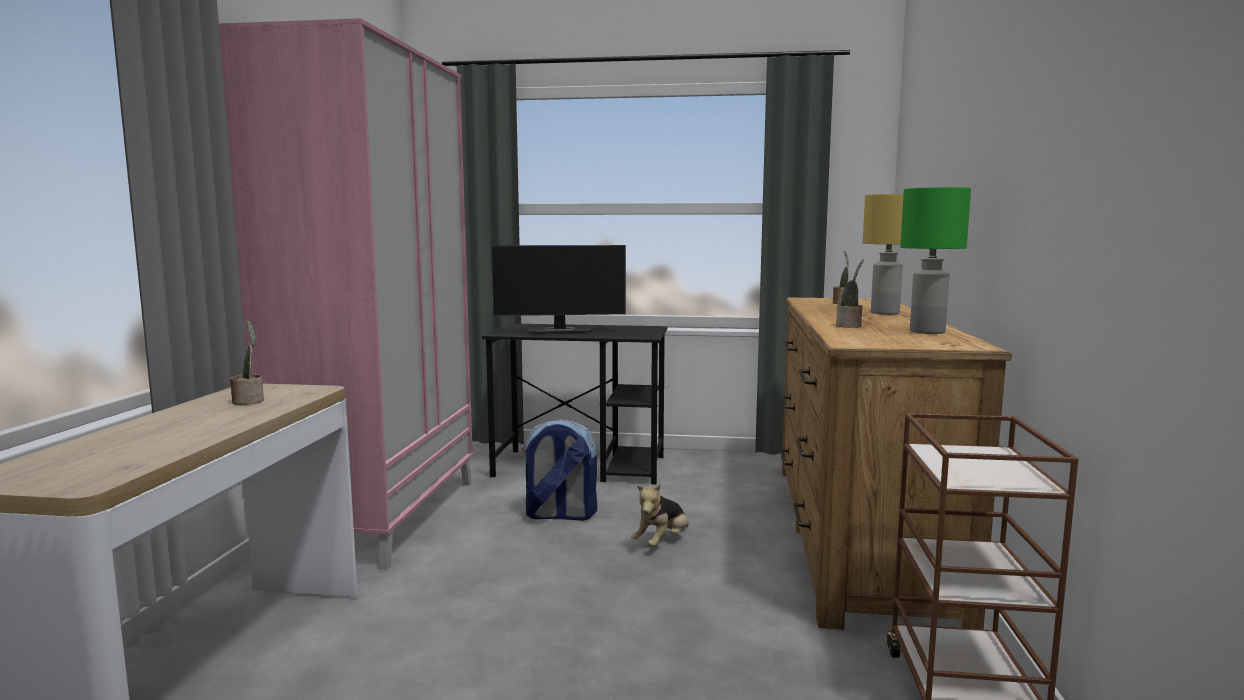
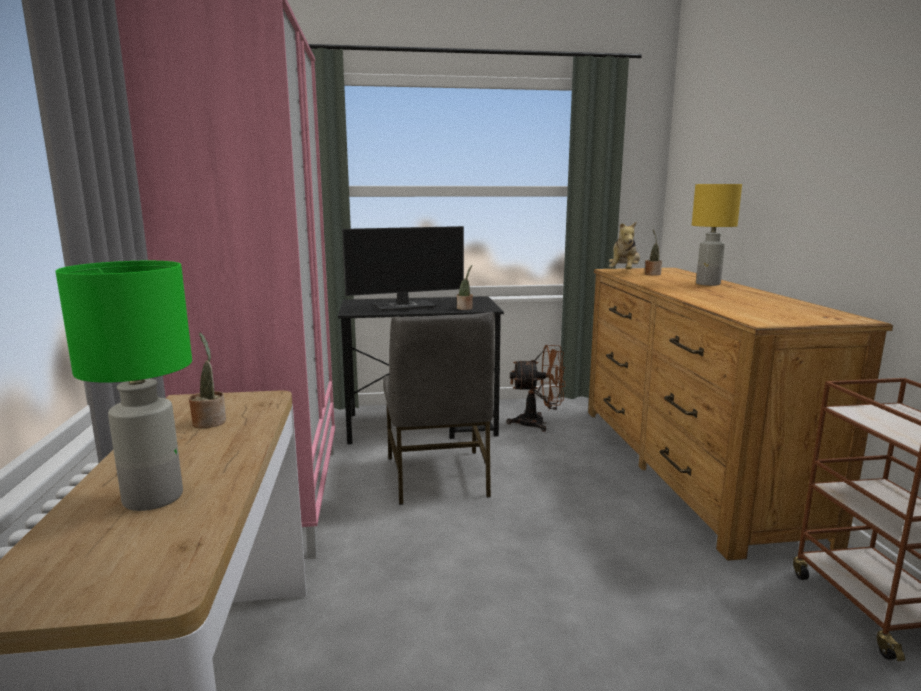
camera: 15 degrees left, 5 degrees up
backpack [522,419,597,521] -> grey chair [383,312,495,505]
plush toy [631,484,688,547] -> plush toy moved to [609,221,640,269]
potted plant [836,259,864,328] -> potted plant moved to [457,265,473,310]
green table lamp [900,187,971,334] -> green table lamp moved to [56,261,192,511]
none -> brown fan [507,345,565,432]

